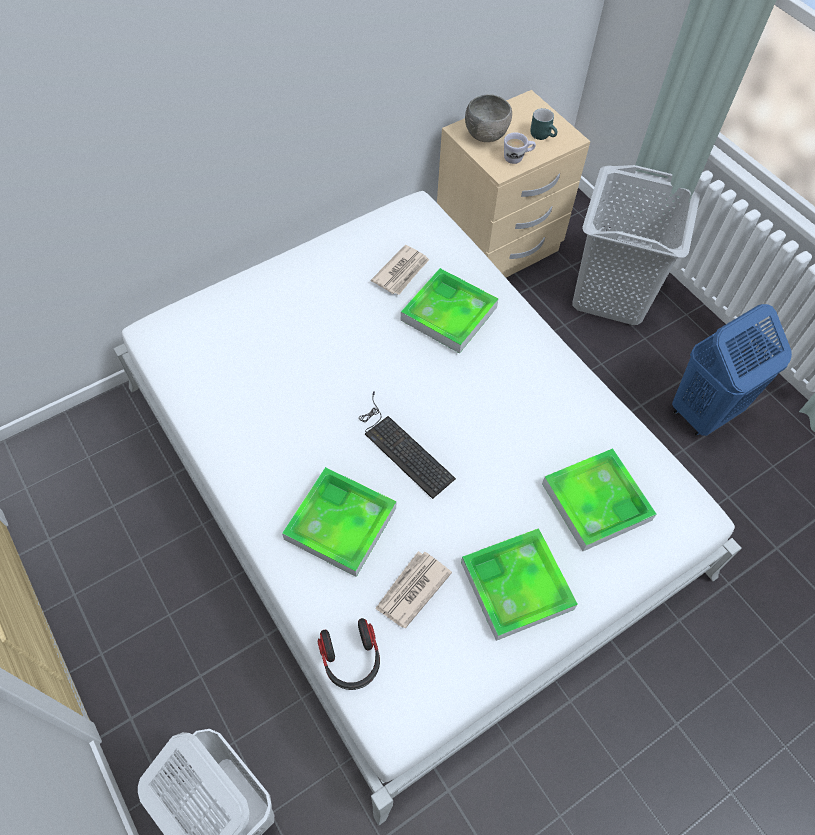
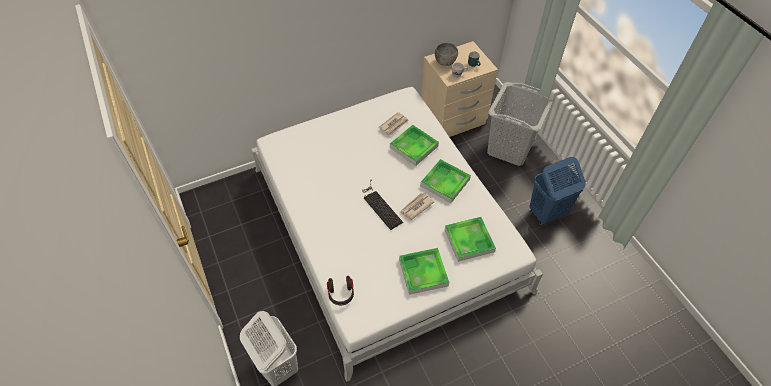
camera: 10 degrees right, 5 degrees down
tray [282,467,396,577] -> tray moved to [420,159,471,203]
newspaper [375,551,452,628] -> newspaper moved to [400,193,434,220]

